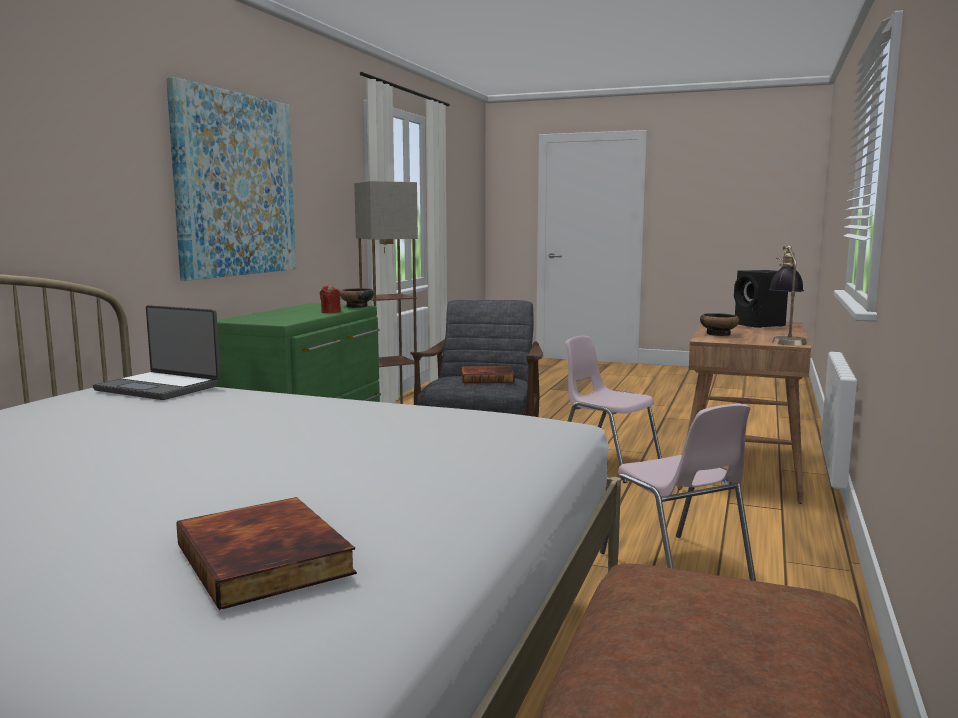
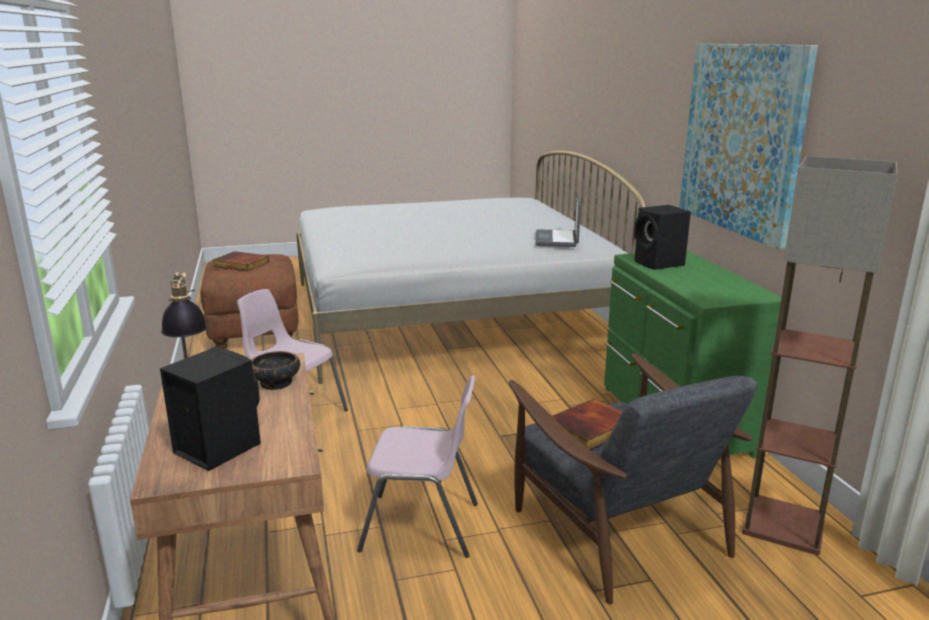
camera: 145 degrees right, 10 degrees up
laptop [93,305,221,400] -> laptop turned 75 degrees counterclockwise [535,193,581,247]
book [176,497,357,610] -> book moved to [213,251,269,272]
red candle [320,285,341,313] -> none
bowl [340,288,374,308] -> none
none -> black speaker [634,205,691,270]

